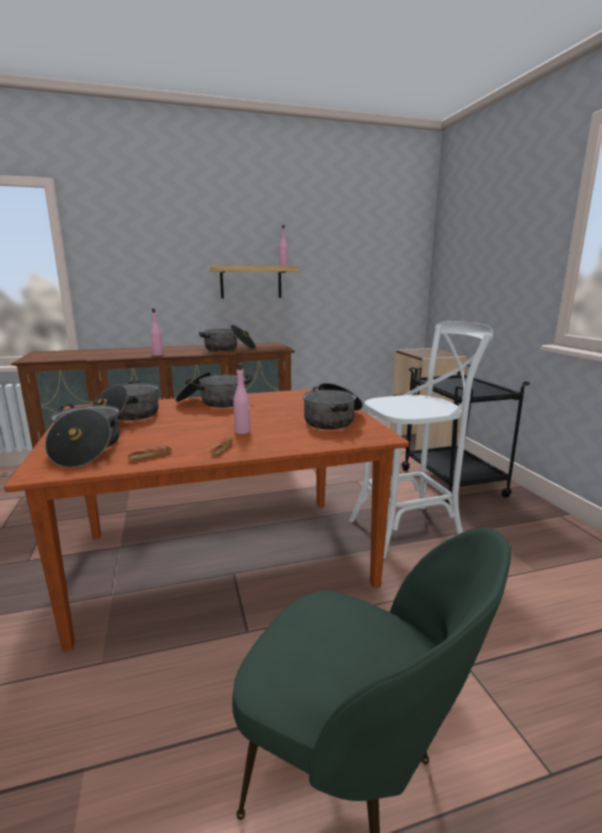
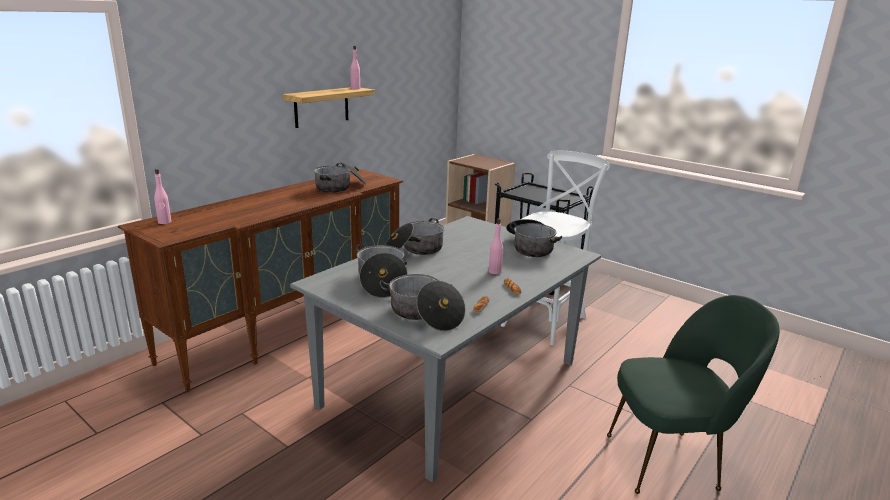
camera: 35 degrees left, 5 degrees up
brown dining table [4,389,409,651] -> grey dining table [290,216,601,482]
pink bottle [150,309,163,356] -> pink bottle moved to [154,169,171,224]

